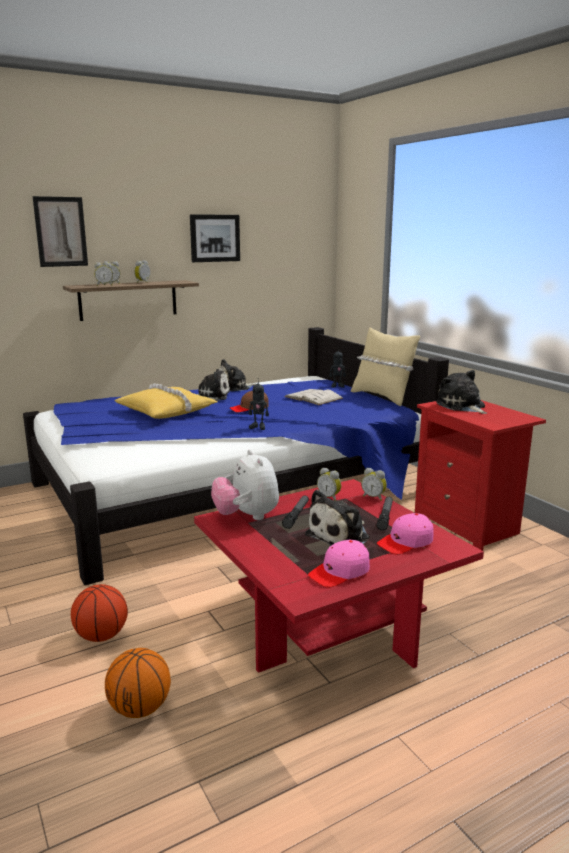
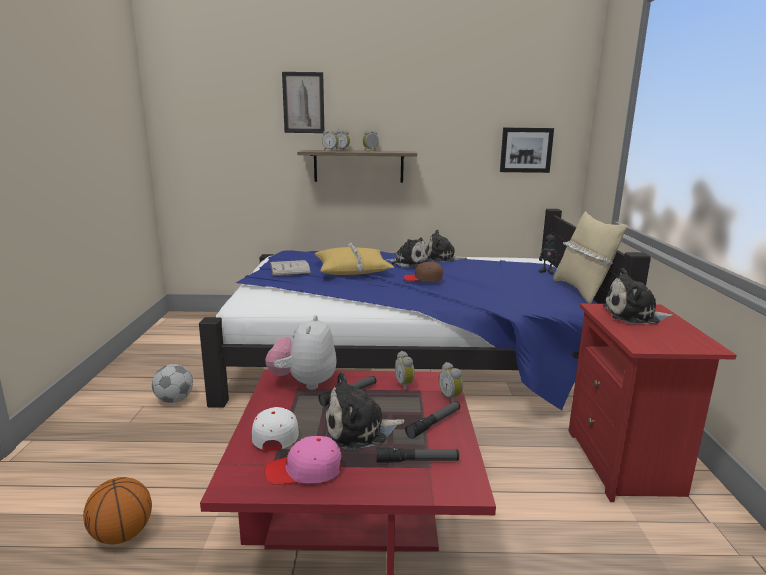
camera: 30 degrees right, 0 degrees up
basketball [71,584,128,642] -> none
picture [190,214,240,262] -> picture moved to [500,127,554,173]
toy robot [249,383,269,430] -> none
white book [284,389,343,405] -> white book moved to [270,260,311,276]
pink cap [377,513,434,555] -> flashlight [376,447,459,463]
plush toy [436,370,487,414] -> plush toy turned 90 degrees counterclockwise [603,268,674,324]
none -> football [152,364,193,403]
none -> white cap [252,407,299,450]

